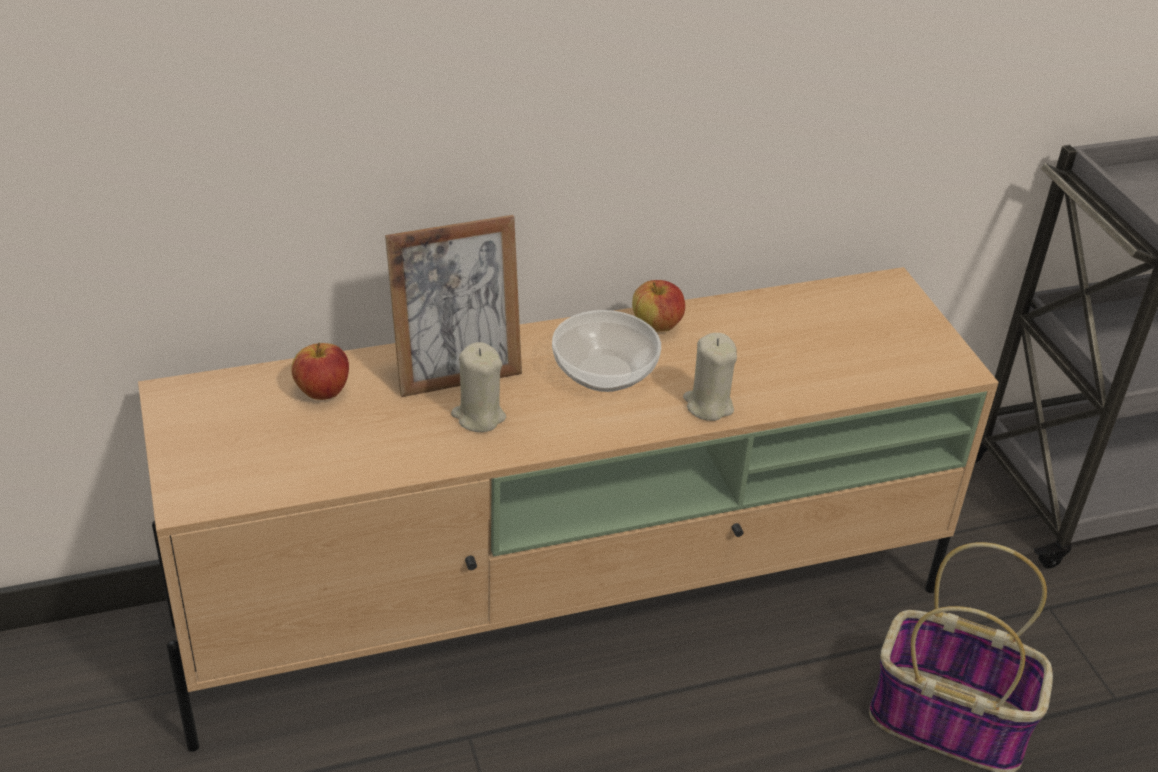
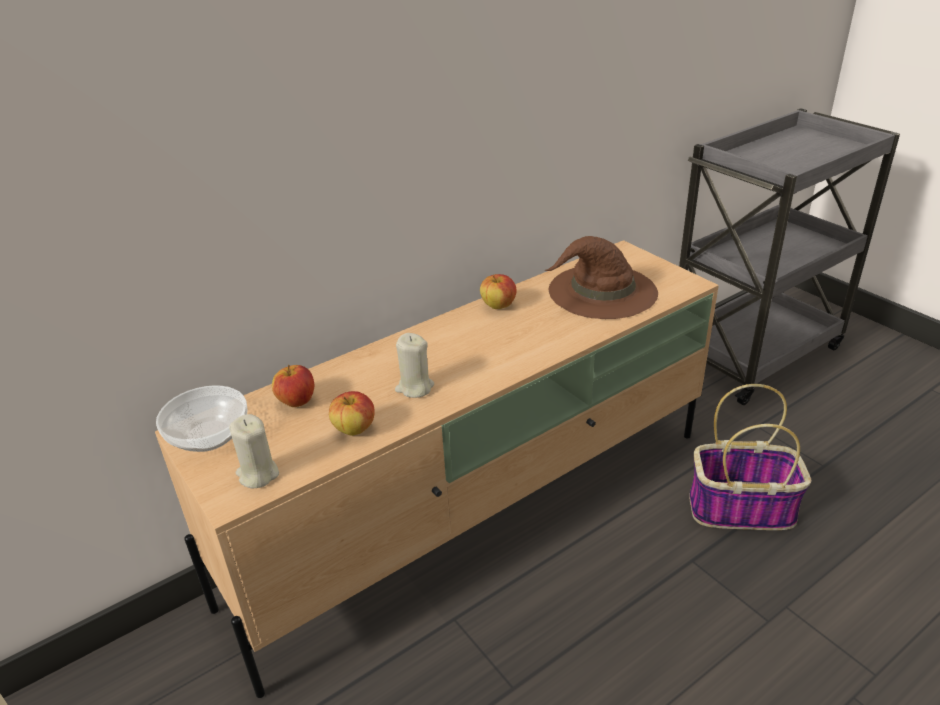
camera: 15 degrees left, 5 degrees down
picture frame [385,215,522,397] -> none
bowl [552,310,661,392] -> bowl moved to [156,385,247,452]
beige candle [683,333,737,421] -> beige candle moved to [229,414,279,488]
none -> apple [329,391,375,436]
none -> brown hat [545,236,658,319]

